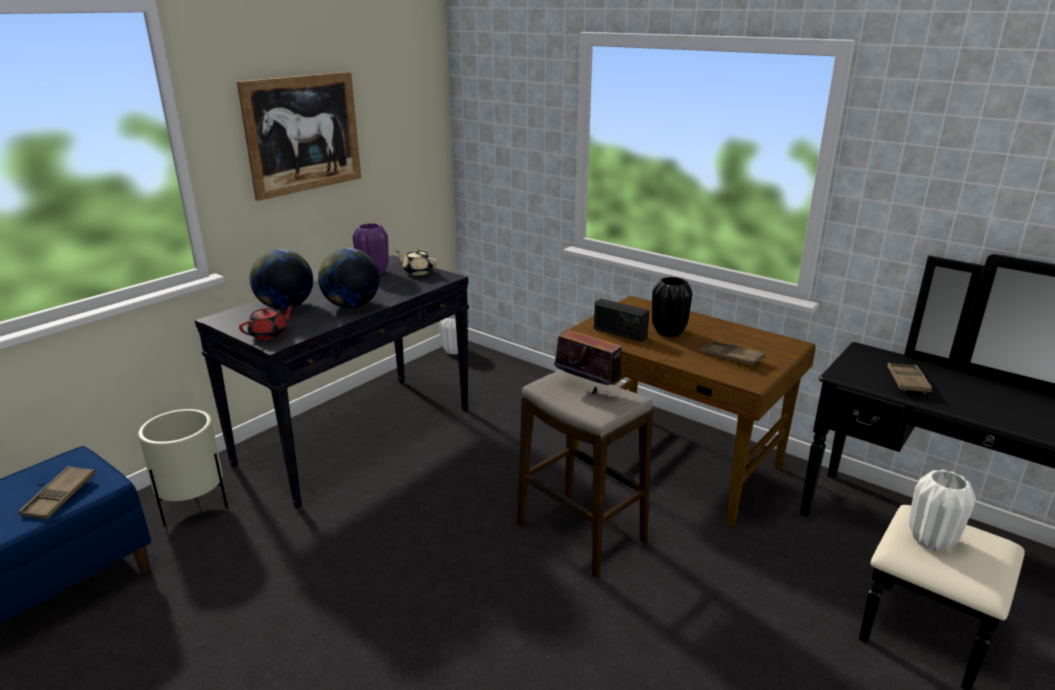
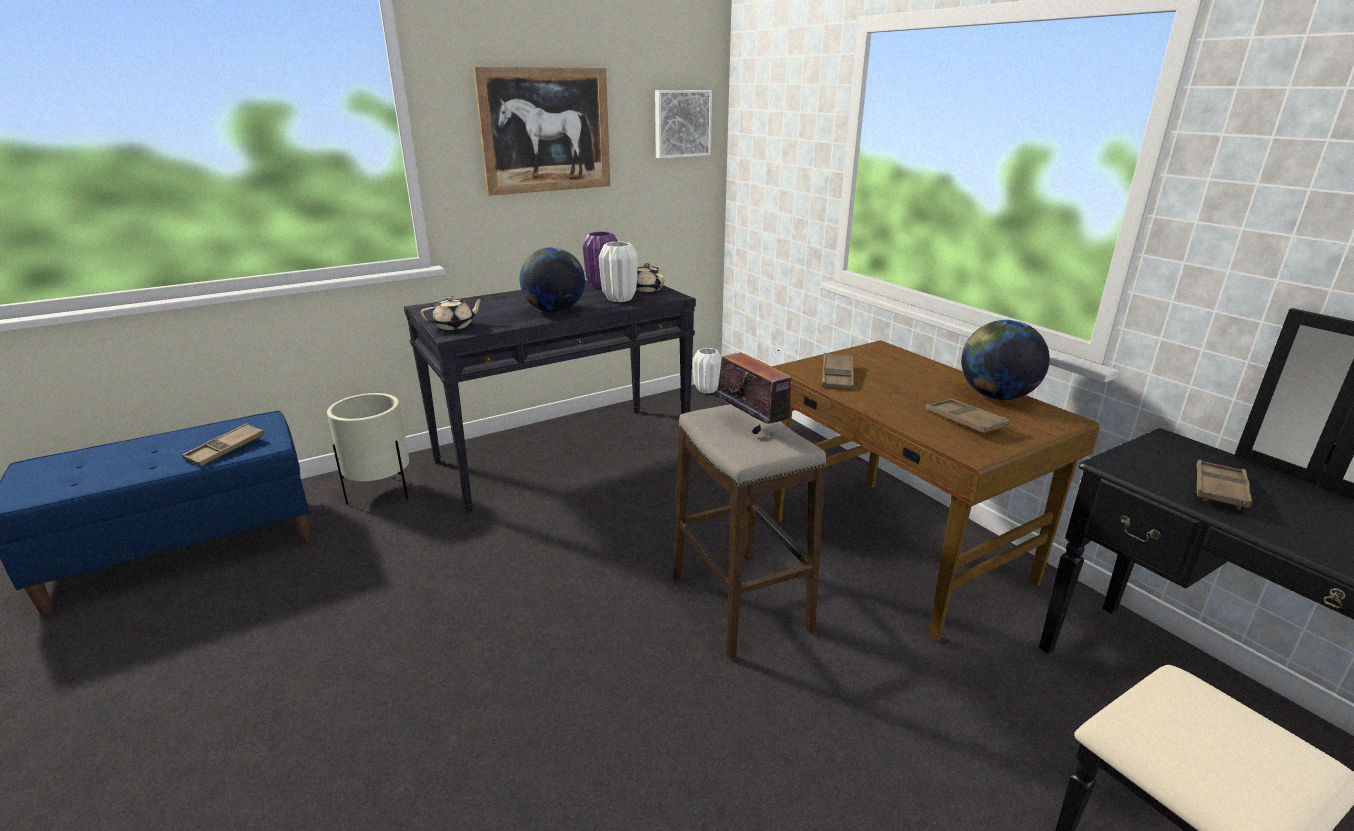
camera: 20 degrees right, 0 degrees up
red teapot [239,305,294,340] -> beige teapot [421,296,484,330]
globe [250,249,313,310] -> globe moved to [961,320,1050,400]
radio [594,299,649,342] -> brown tray [822,353,854,390]
black vase [652,277,693,337] -> none
white vase [909,470,976,551] -> white vase moved to [599,242,638,302]
none -> picture [655,90,712,159]

